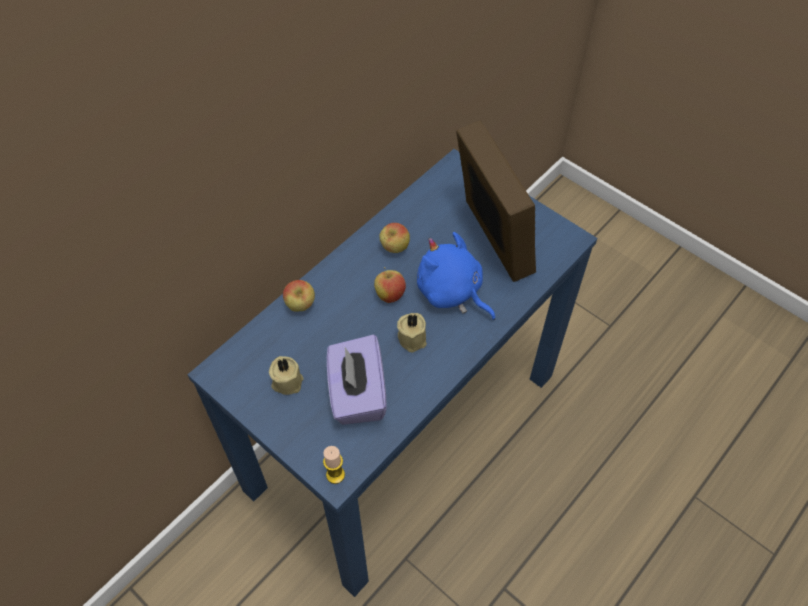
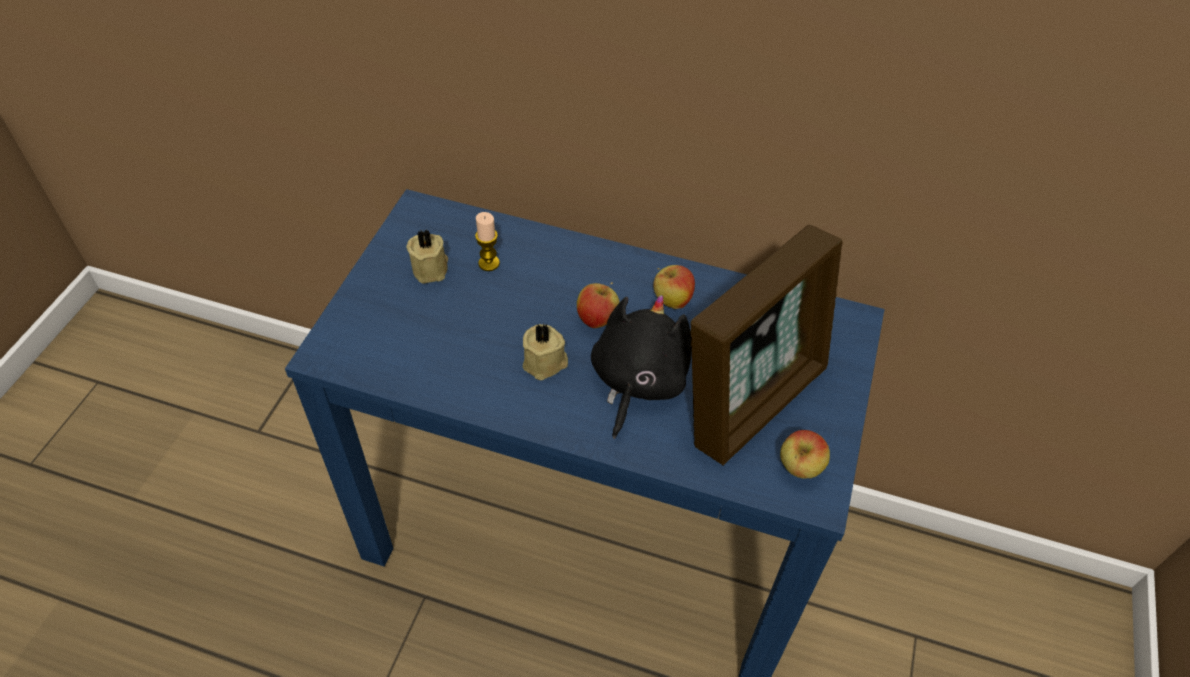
camera: 65 degrees right, 5 degrees down
apple [283,280,315,311] -> apple moved to [780,430,830,479]
candle [323,446,345,484] -> candle moved to [475,212,500,271]
purple tissue box [327,335,387,425] -> none
blue plush toy [417,232,495,320] -> black plush toy [591,295,692,439]

